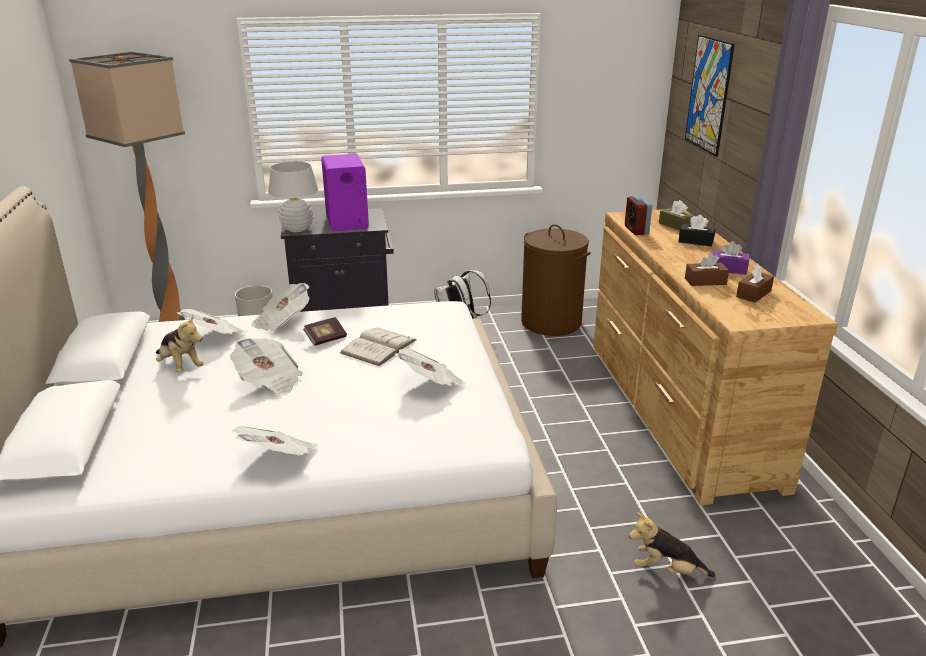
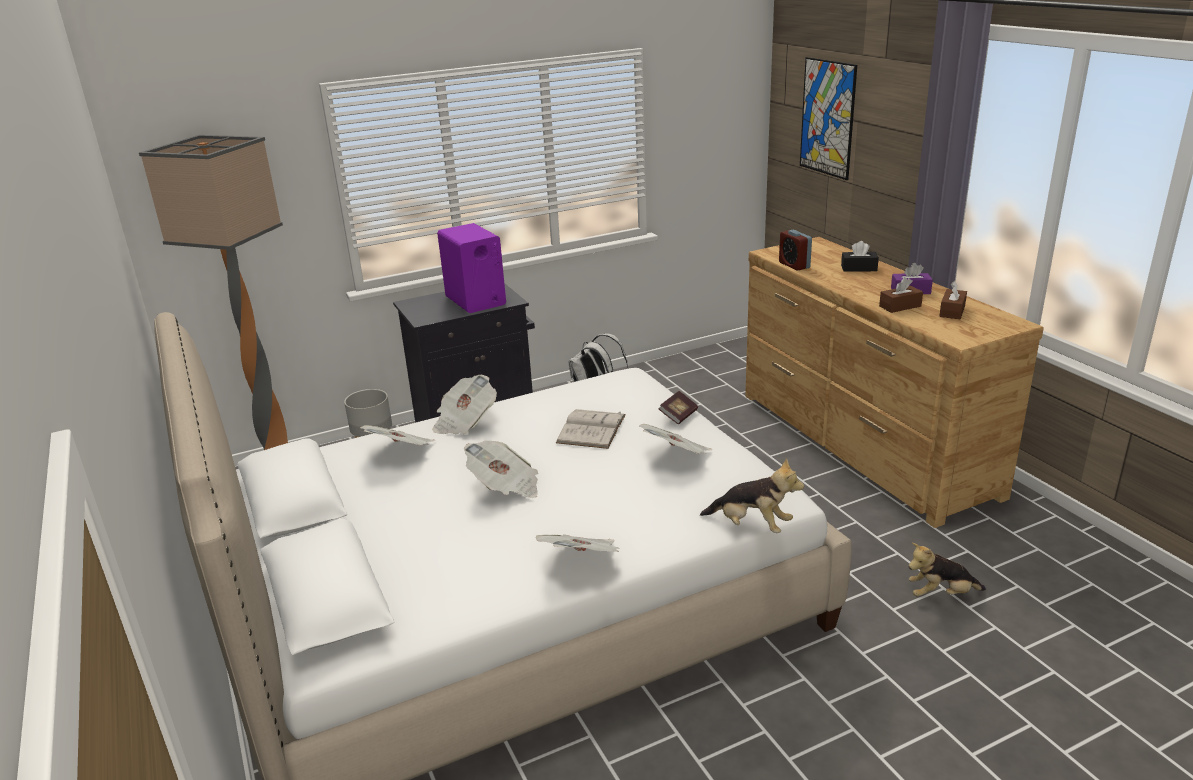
camera: 15 degrees left, 0 degrees up
plush toy [156,315,204,372] -> plush toy moved to [700,458,804,533]
white table lamp [268,161,318,232] -> none
book [303,317,347,346] -> book moved to [659,391,698,424]
brown laundry basket [521,224,591,336] -> none
brown tissue box [659,200,695,231] -> none

